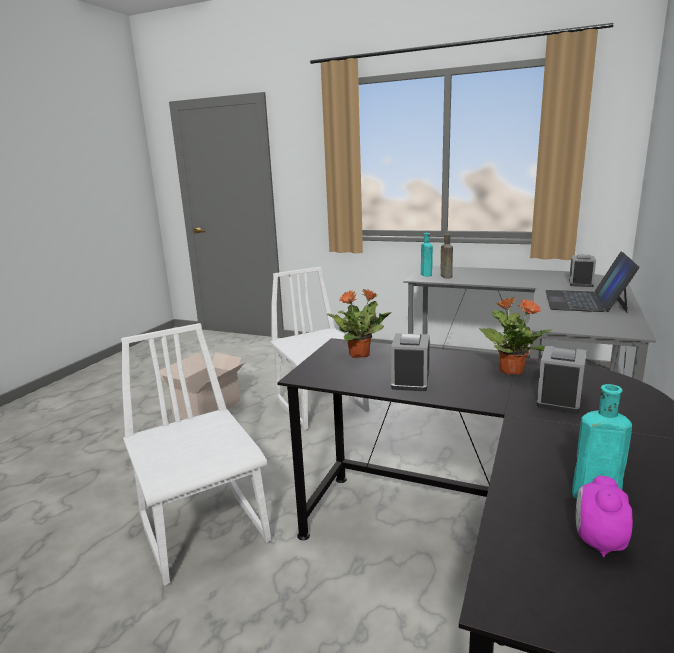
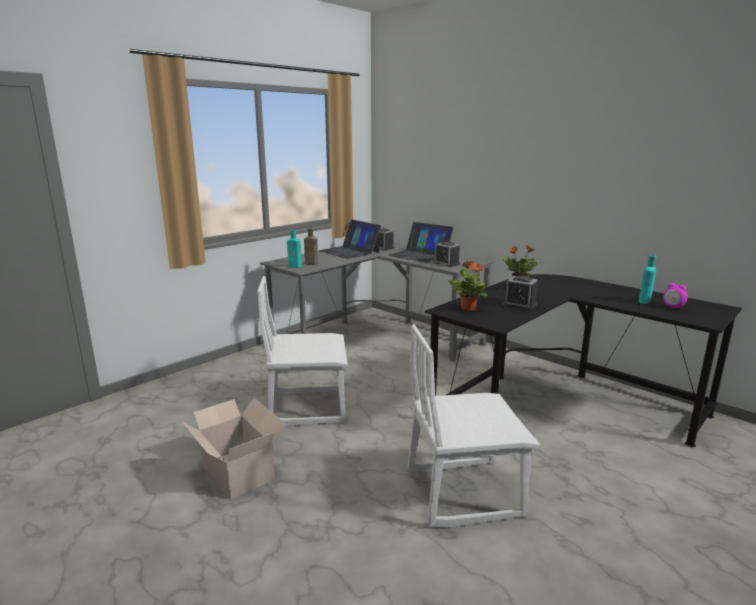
camera: 70 degrees left, 0 degrees up
alarm clock [537,345,586,413] -> alarm clock moved to [434,241,460,267]
none -> laptop [319,220,381,259]

